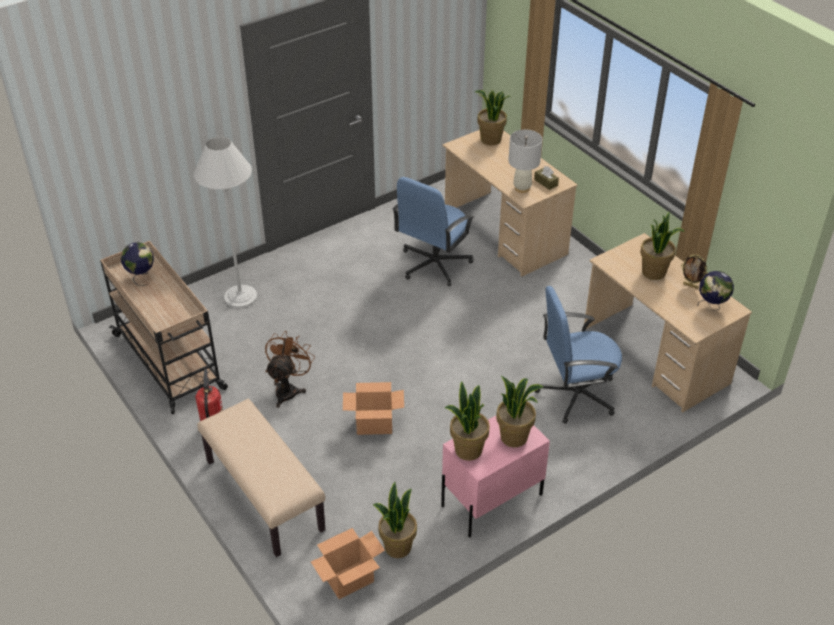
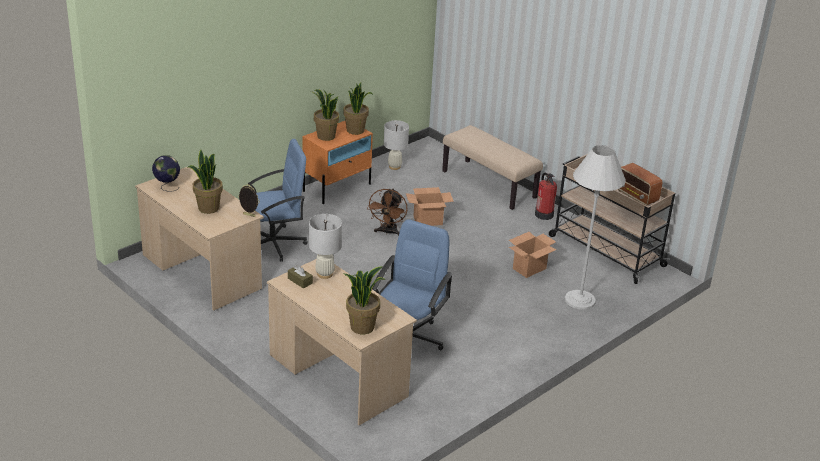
camera: 170 degrees right, 10 degrees down
globe [121,242,154,286] -> radio [618,163,662,205]
brown fan [265,331,315,408] -> brown fan moved to [367,188,408,236]
cardboard box [311,528,385,599] -> cardboard box moved to [509,232,556,278]
potted plant [373,482,417,558] -> white table lamp [384,120,409,170]
pink nightstand [441,416,550,538] -> orange nightstand [302,121,373,204]
picture frame [681,254,708,289] -> picture frame moved to [238,184,260,217]

